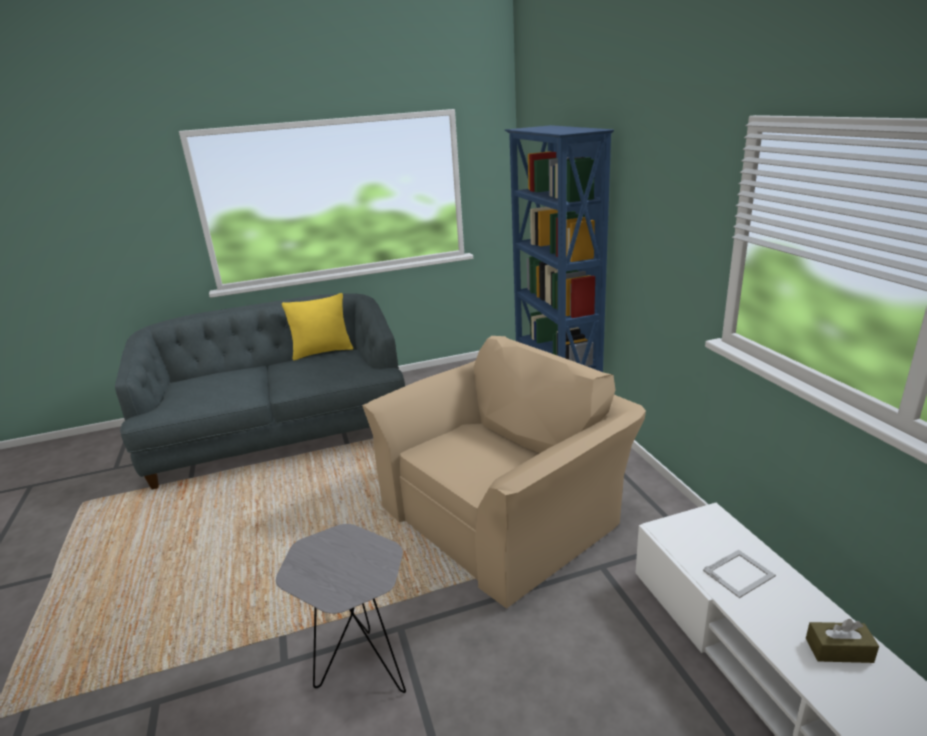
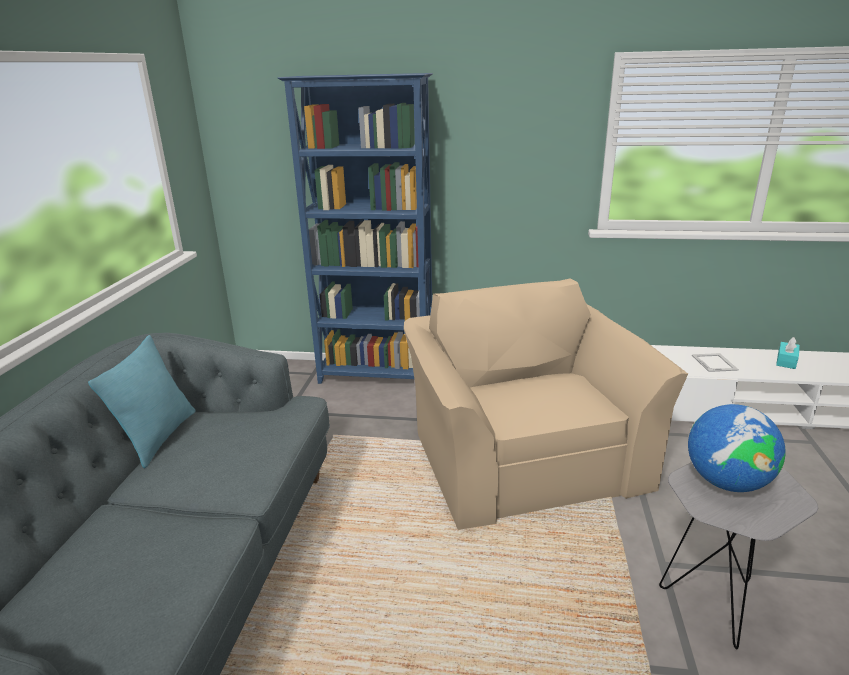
camera: 65 degrees left, 0 degrees up
yellow pillow [282,293,353,361] -> turquoise pillow [88,335,196,468]
brown tissue box [806,619,879,663] -> turquoise tissue box [776,337,800,369]
none -> globe [688,404,786,492]

